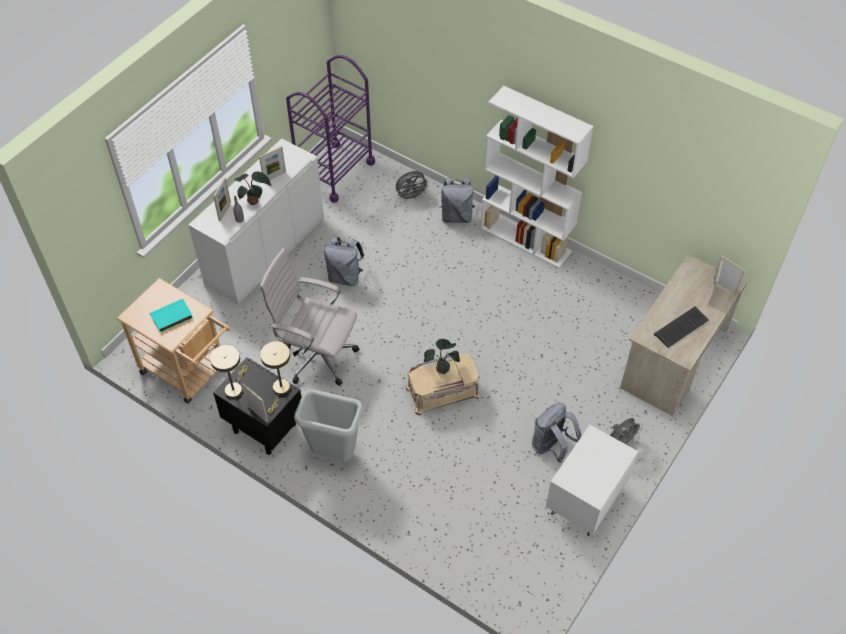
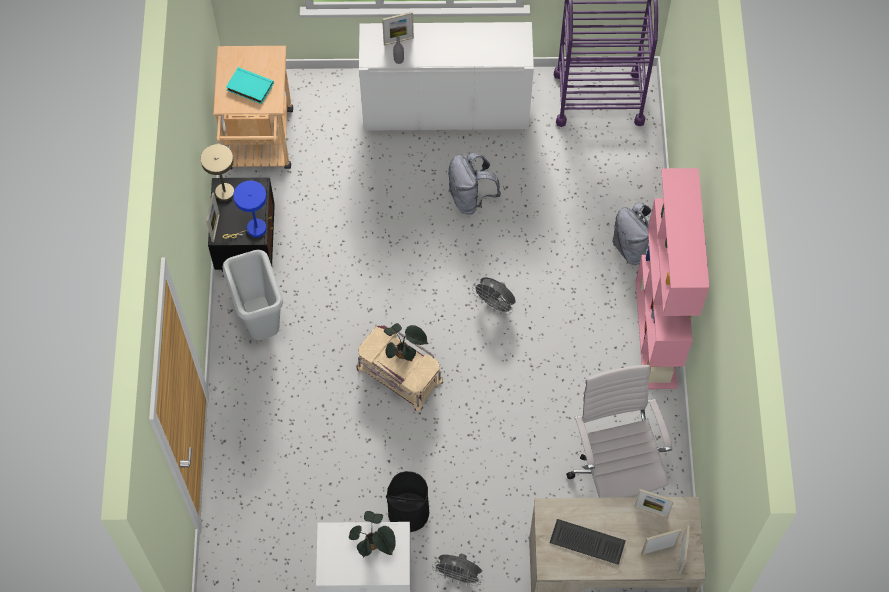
camera: 55 degrees right, 10 degrees up
potted plant [234,171,271,205] -> potted plant moved to [349,511,395,557]
picture frame [259,146,286,180] -> picture frame moved to [634,489,674,518]
white office chair [260,248,359,386] -> white office chair moved to [566,365,672,498]
beige table lamp [260,341,290,413] -> blue table lamp [222,181,267,239]
grey fan [396,171,429,201] -> grey fan moved to [472,277,516,315]
white bookcase [480,86,594,268] -> pink bookcase [636,168,709,389]
grey backpack [532,403,581,463] -> black trash can [386,471,429,532]

